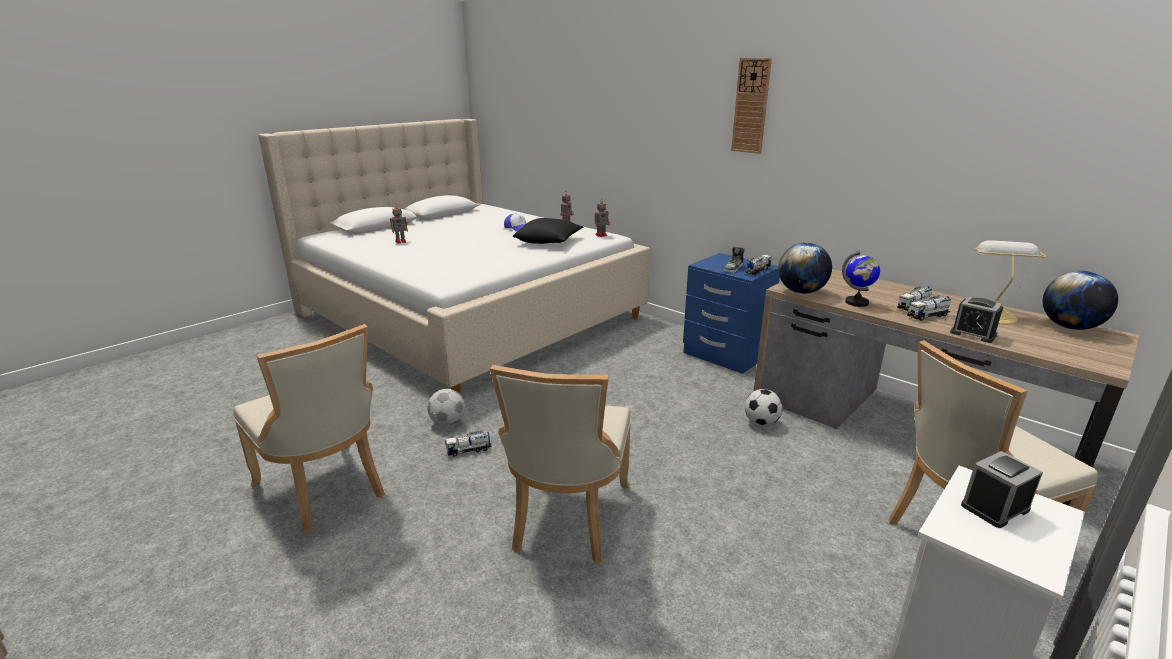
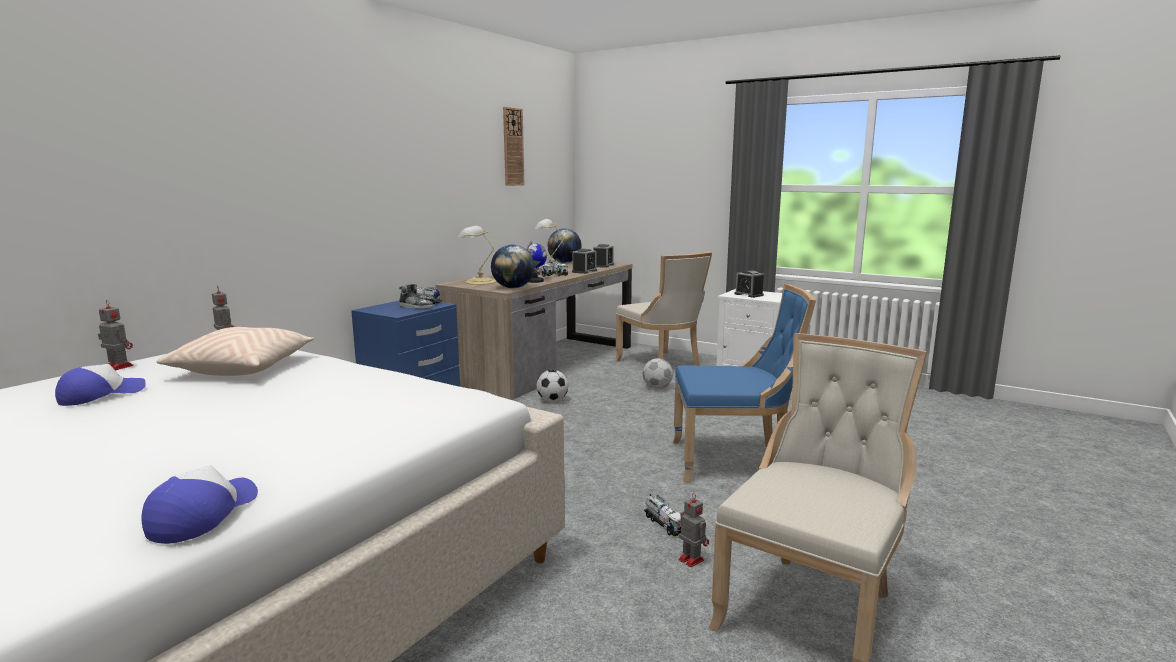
camera: 100 degrees left, 10 degrees down
toy robot [390,204,408,244] -> toy robot moved to [677,493,709,567]
football [427,389,465,426] -> football moved to [643,358,673,389]
beige chair [490,365,631,564] -> blue chair [673,284,816,482]
black pillow [513,218,583,244] -> beige pillow [157,327,315,376]
wall clock [731,58,772,154] -> wall clock moved to [503,107,524,186]
none -> cap [141,465,258,544]
none -> table lamp [458,226,496,285]
none -> alarm clock [593,244,614,268]

